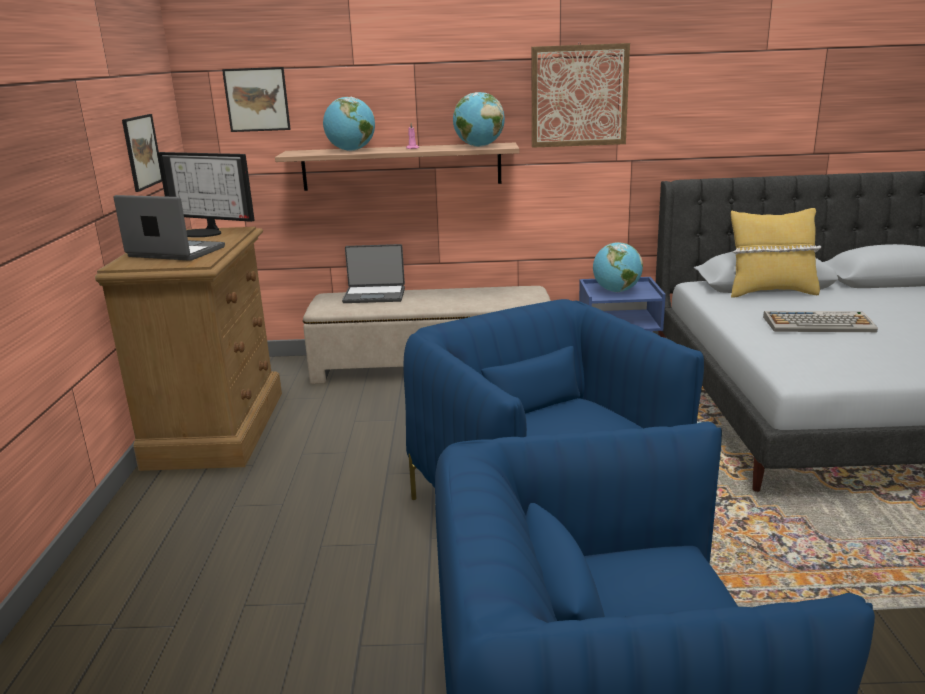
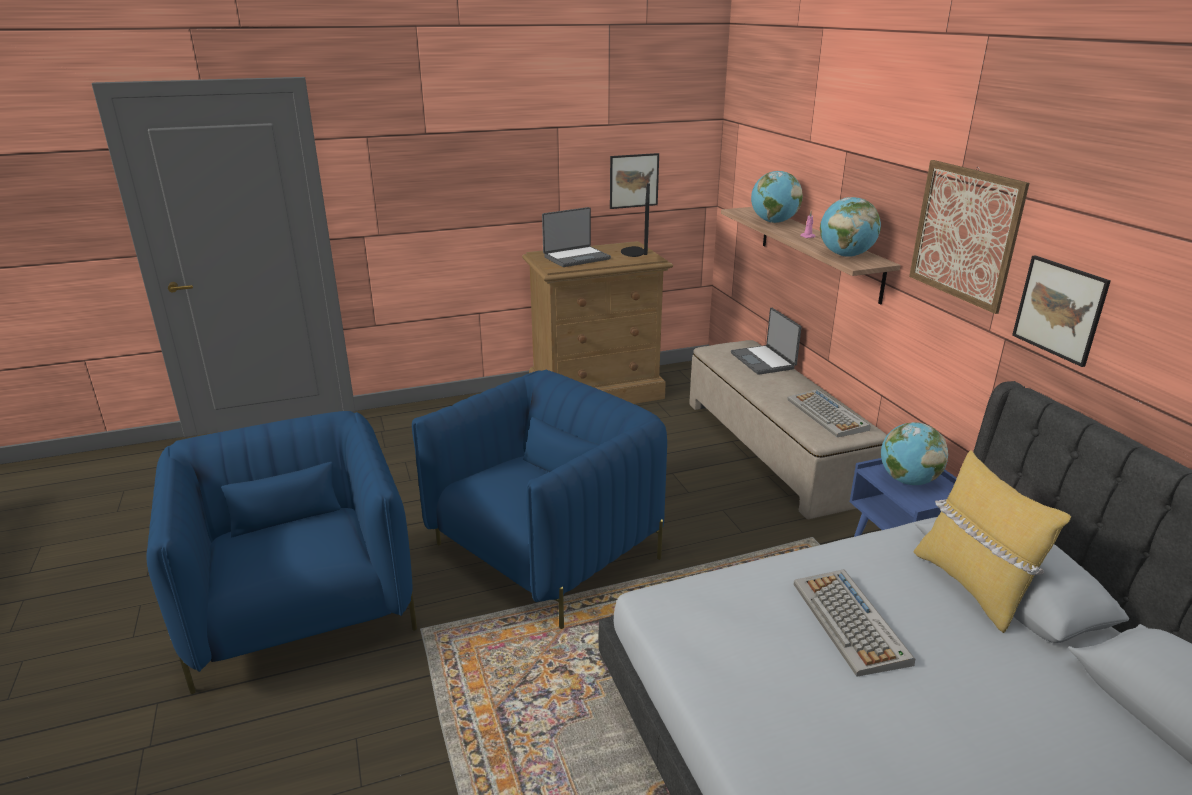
camera: 70 degrees right, 5 degrees up
laptop [114,195,225,261] -> laptop turned 60 degrees clockwise [542,207,611,267]
picture [222,67,291,132] -> picture moved to [1012,255,1111,367]
none -> keyboard [787,389,870,437]

